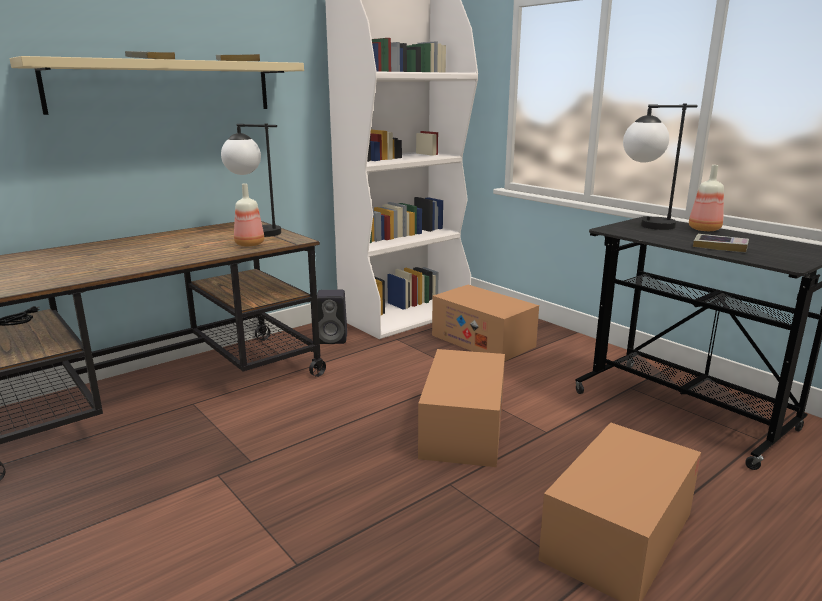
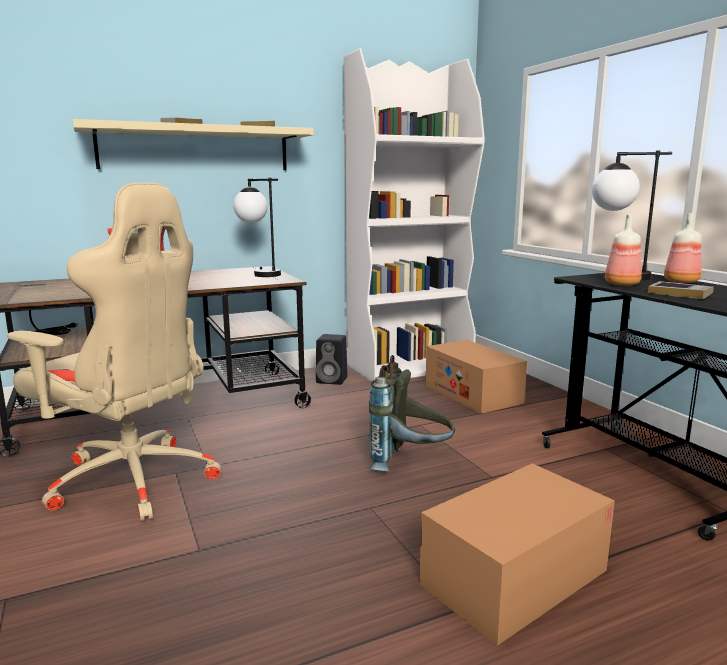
camera: 15 degrees right, 5 degrees down
bottle [234,183,264,247] -> bottle moved to [605,214,642,286]
cardboard box [418,349,505,467] -> grey backpack [369,355,455,472]
none -> beige office chair [7,183,221,521]

